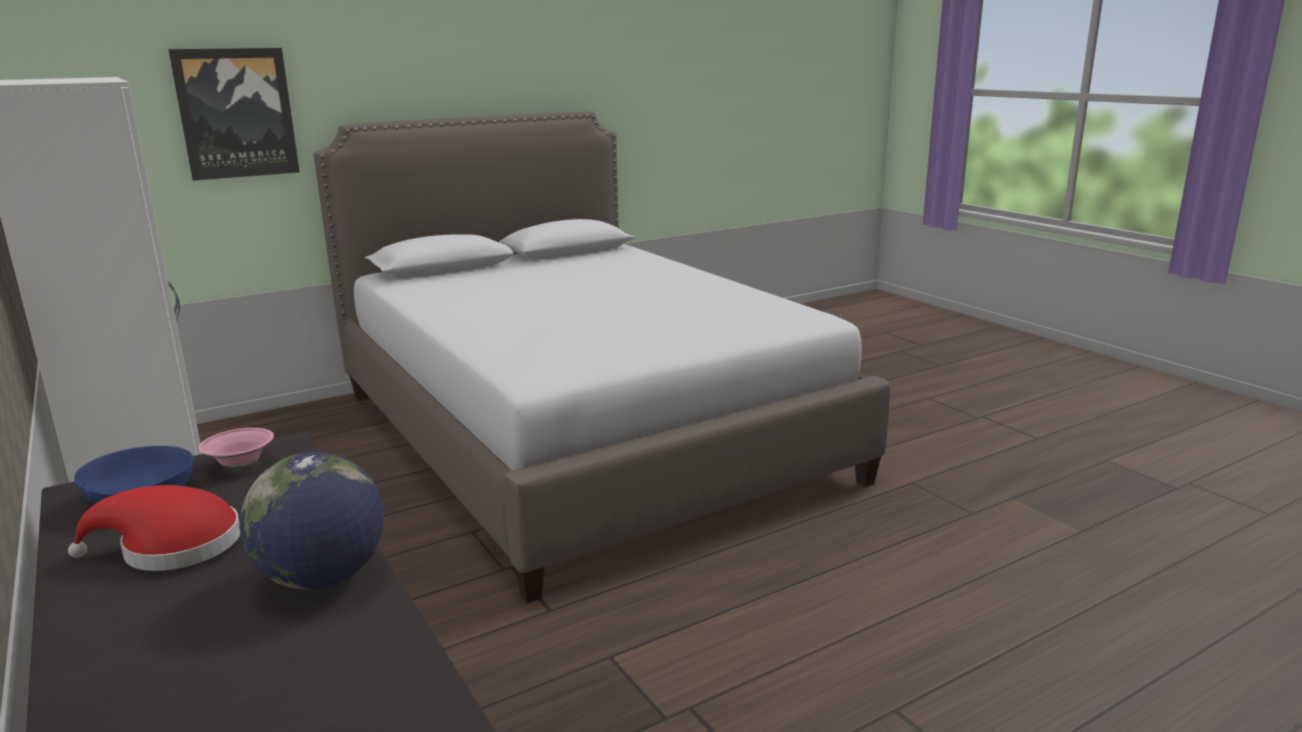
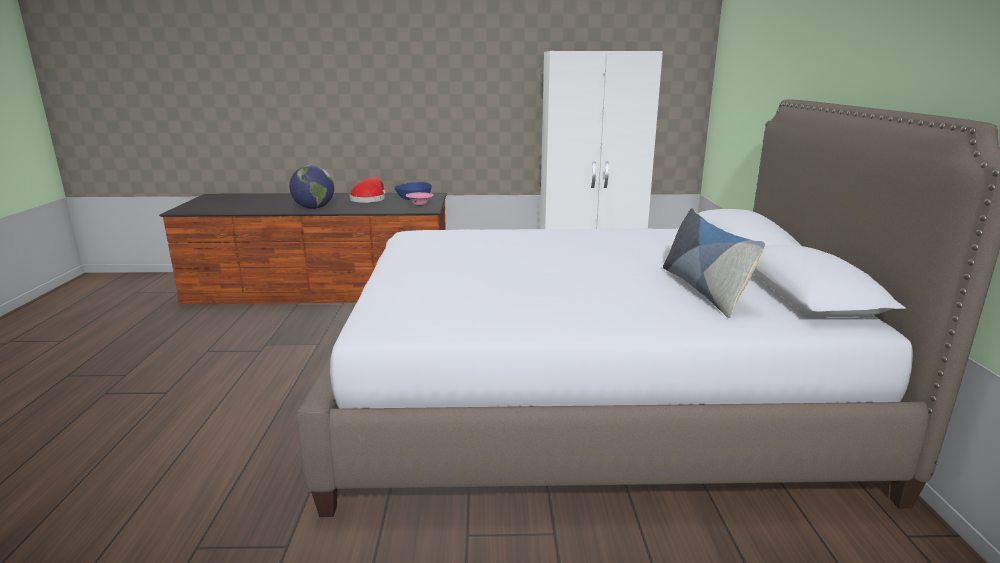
camera: 120 degrees right, 0 degrees up
picture [168,48,300,181] -> none
none -> pillow [663,208,765,318]

